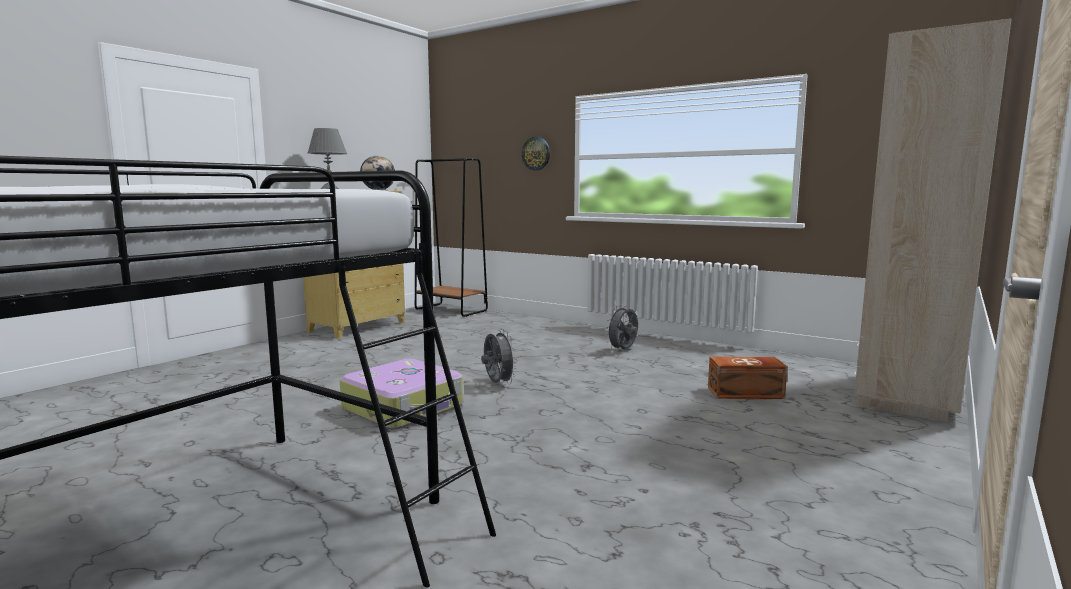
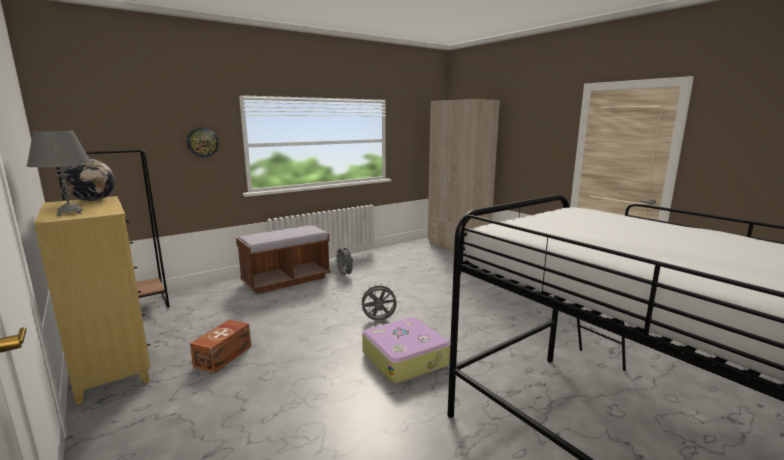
camera: 70 degrees left, 5 degrees up
brown storage box [708,356,787,399] -> brown storage box moved to [190,319,251,373]
none -> brown bench [236,225,331,294]

